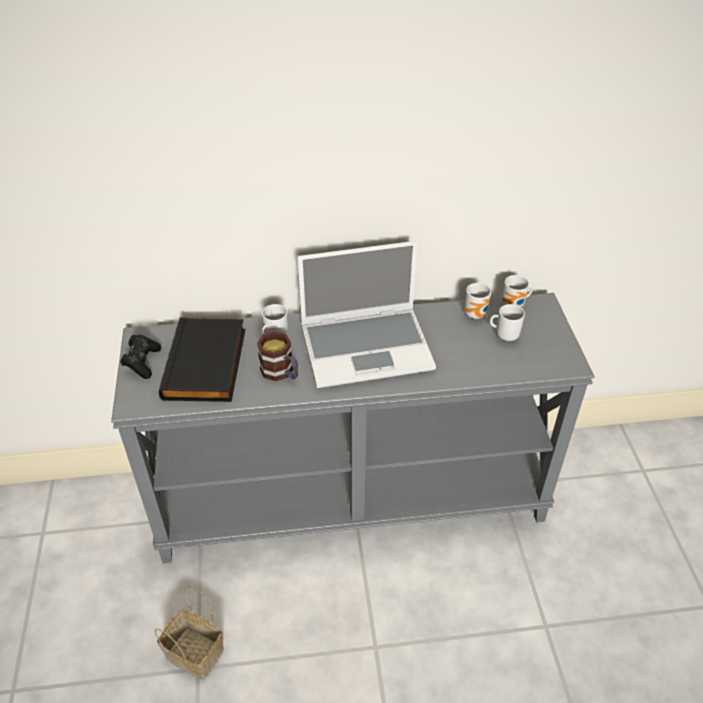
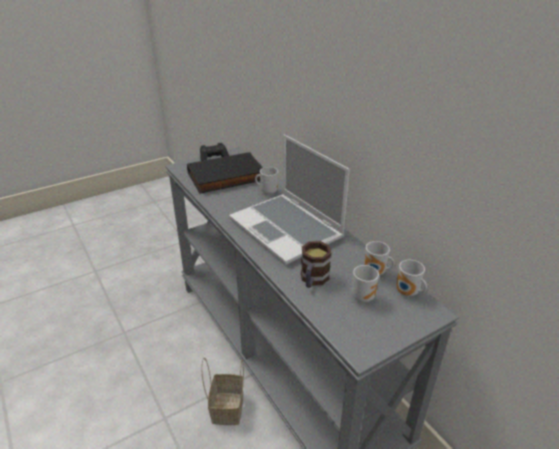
camera: 65 degrees right, 10 degrees down
basket [155,585,224,680] -> basket moved to [201,358,244,425]
mug [257,331,298,381] -> mug moved to [301,241,331,288]

